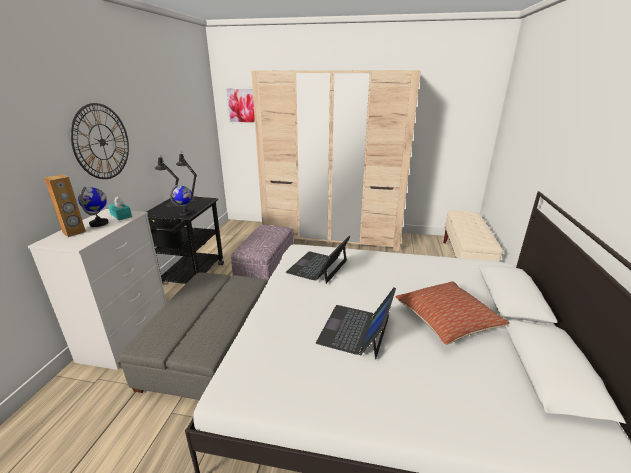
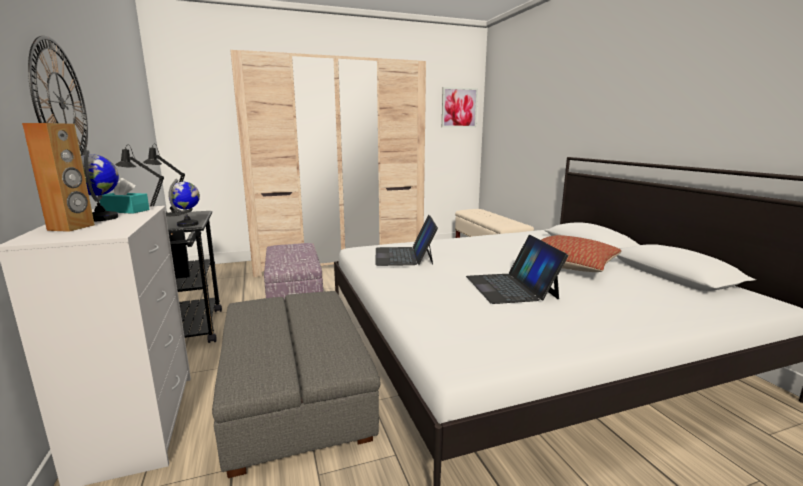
camera: 30 degrees left, 10 degrees down
picture [225,87,255,124] -> picture moved to [442,87,478,128]

